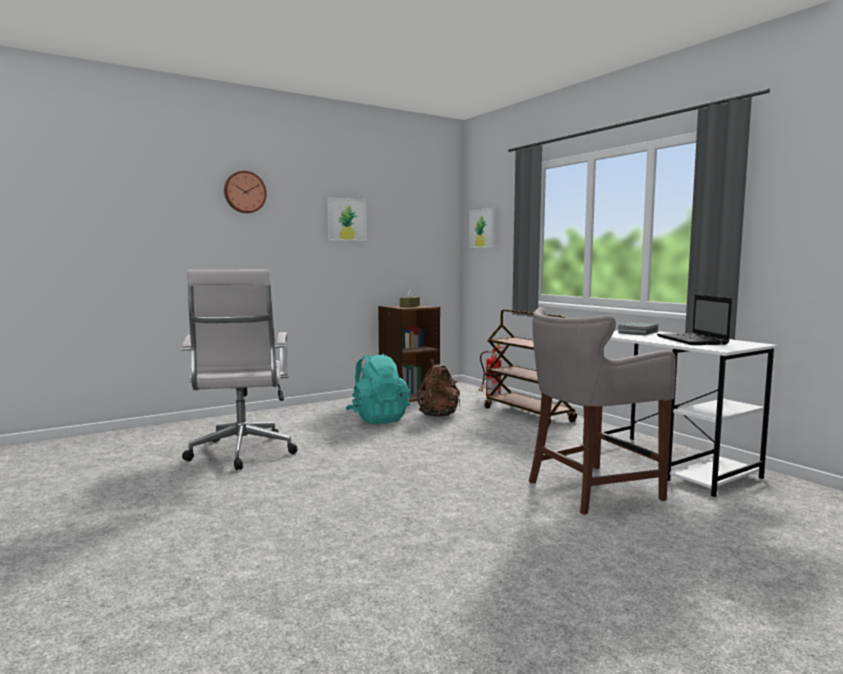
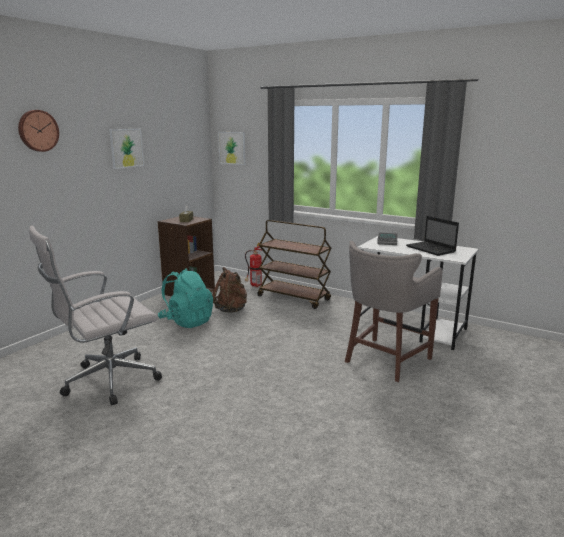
camera: 25 degrees left, 10 degrees up
white office chair [181,270,297,470] -> white office chair turned 90 degrees clockwise [29,226,162,405]

